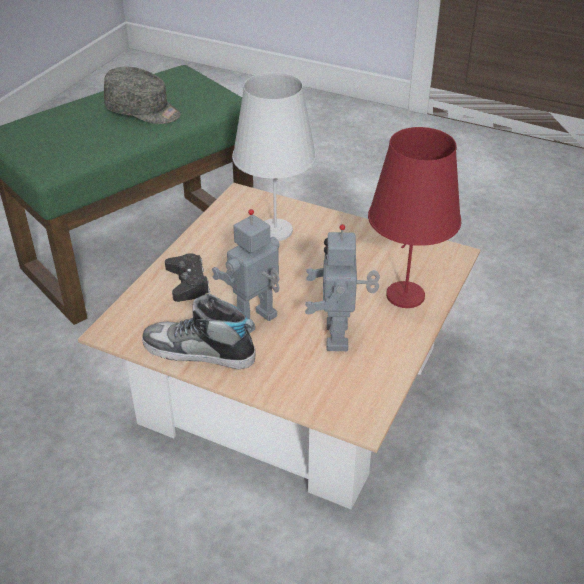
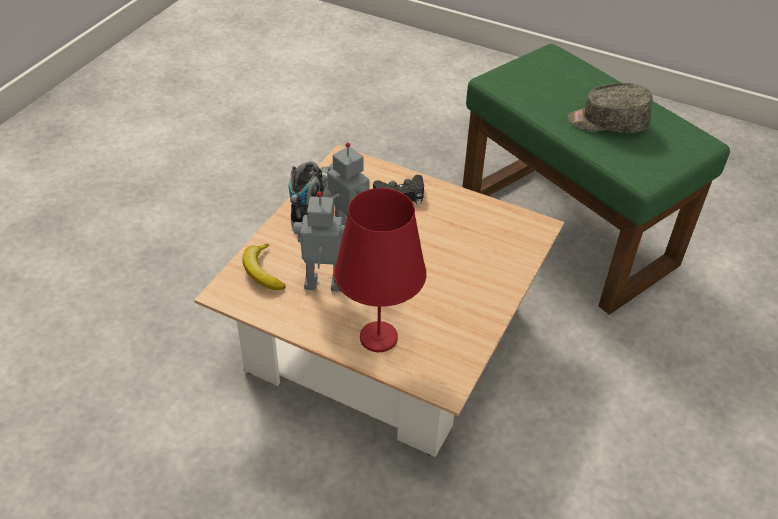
camera: 90 degrees right, 5 degrees up
grey cap [104,66,181,124] -> grey cap turned 75 degrees clockwise [568,83,653,133]
white table lamp [232,72,316,241] -> none
none -> banana [243,244,285,290]

